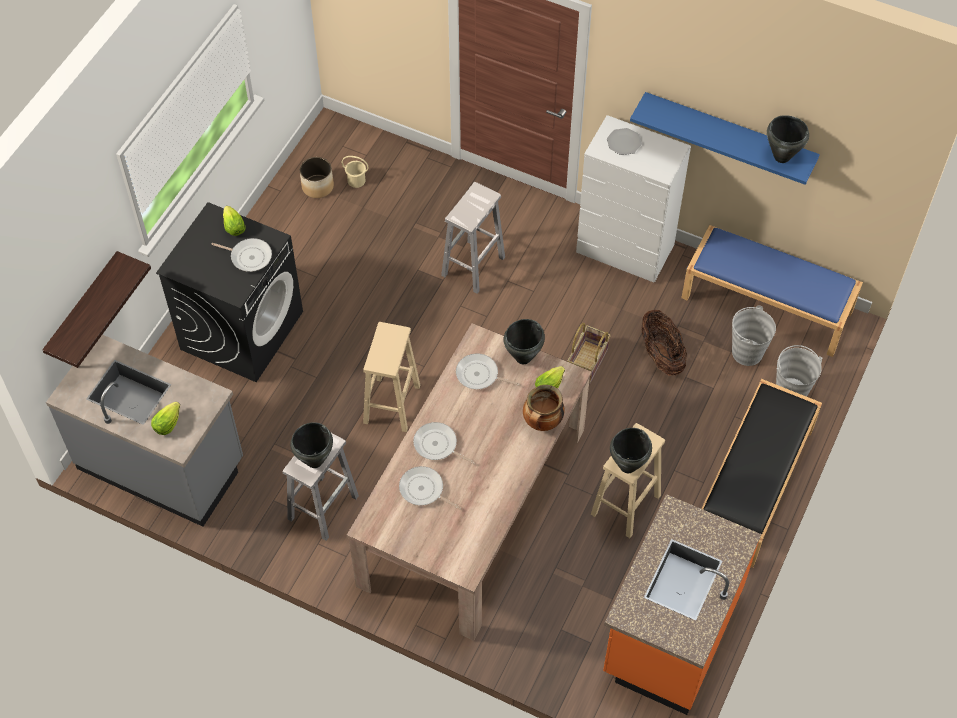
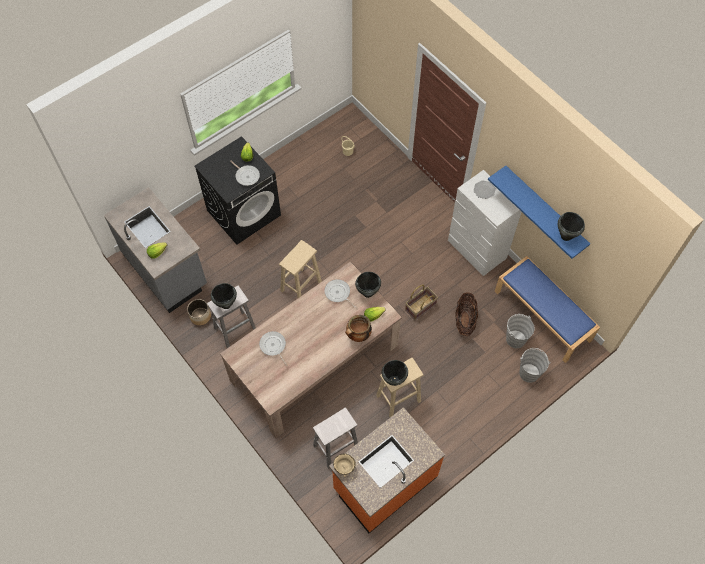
camera: 25 degrees right, 5 degrees up
shelf [42,251,151,368] -> none
planter [300,157,334,198] -> planter moved to [187,299,211,326]
frying pan [413,422,475,464] -> none
white stool [441,182,505,294] -> white stool moved to [313,407,358,469]
black bench [701,379,822,568] -> none
none -> beige bowl [333,454,356,477]

